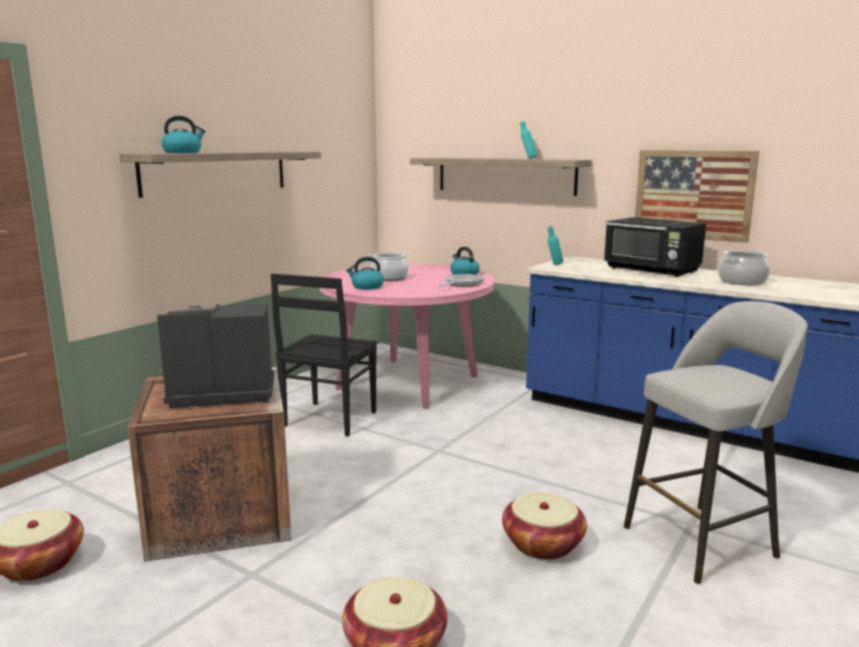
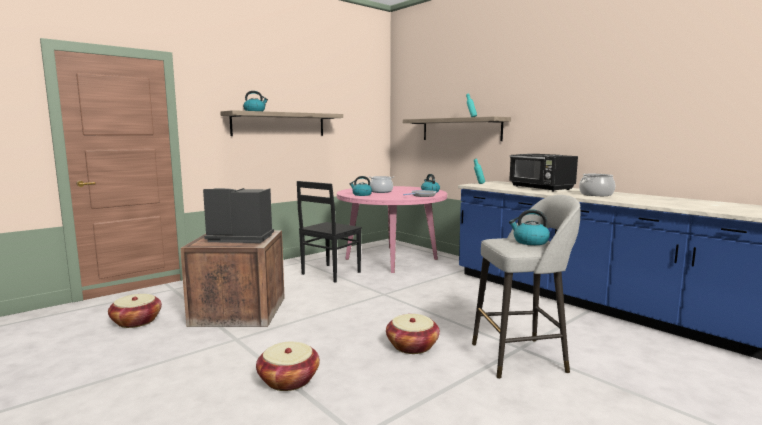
camera: 15 degrees right, 5 degrees down
picture [635,150,759,243] -> none
none -> kettle [509,210,550,245]

